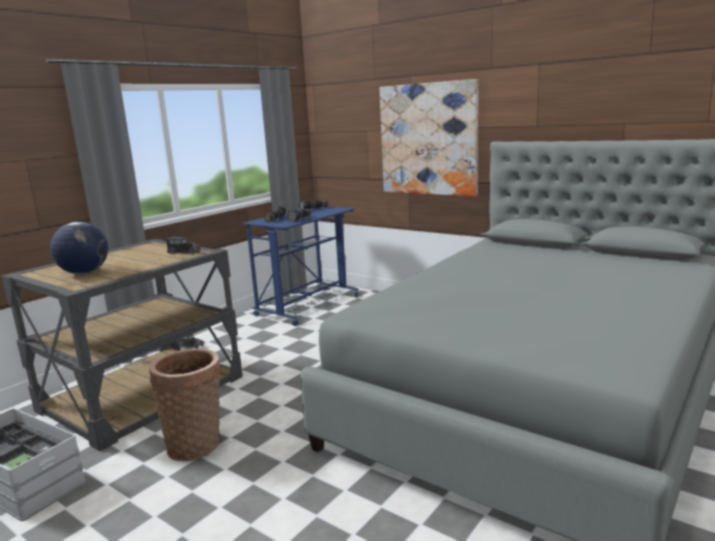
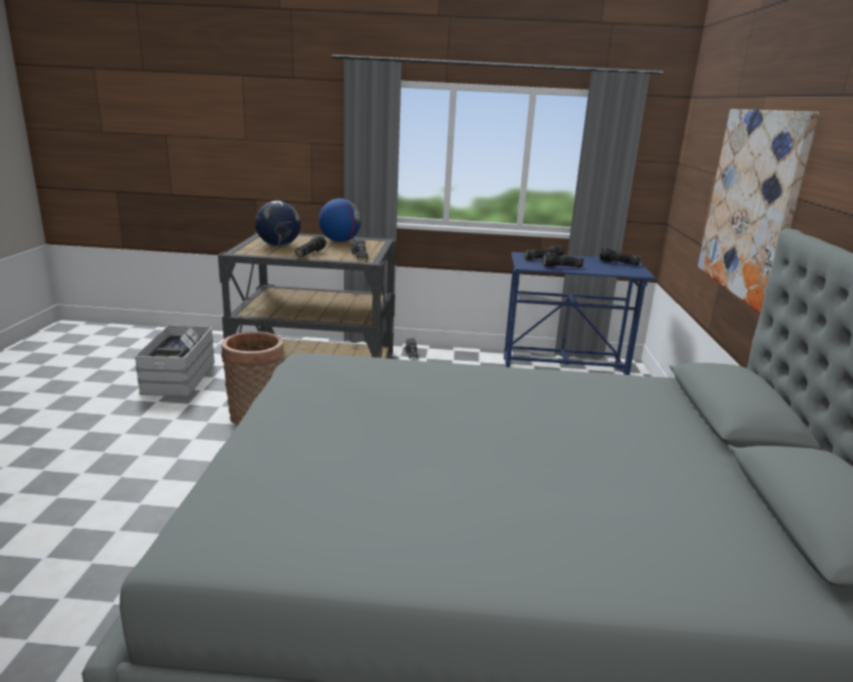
camera: 55 degrees right, 5 degrees up
none -> flashlight [295,236,326,257]
none -> globe [319,199,362,242]

